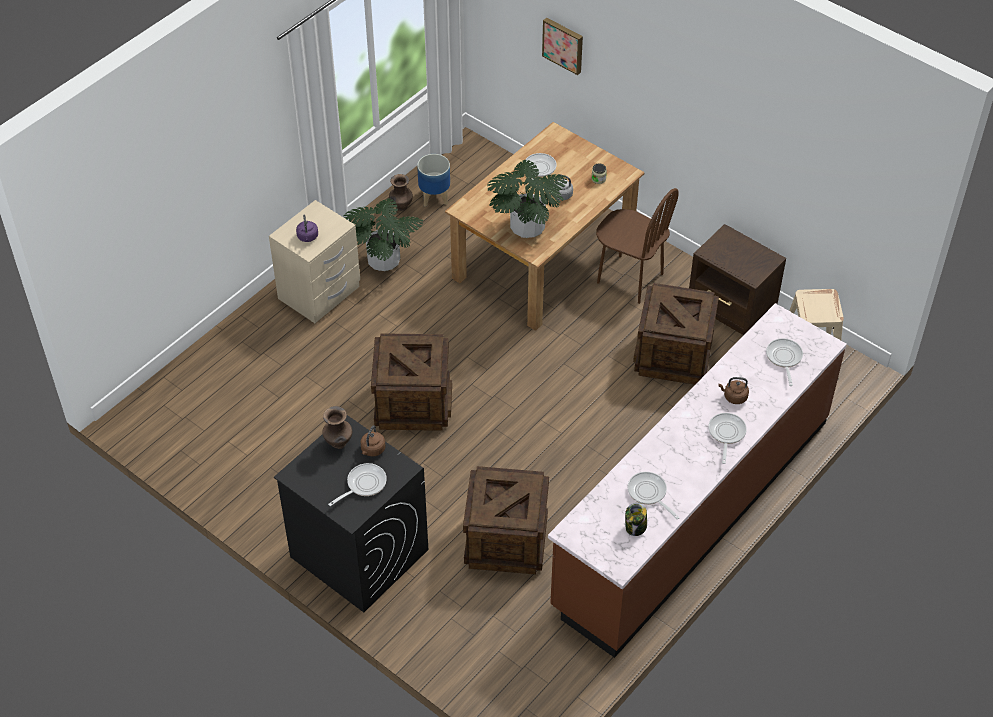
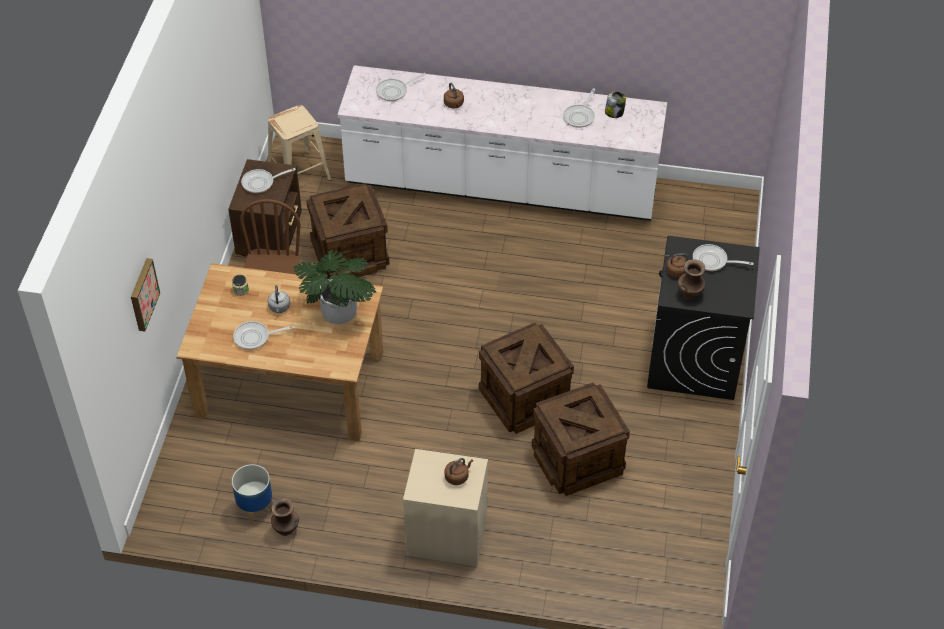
camera: 120 degrees left, 0 degrees up
purple kettle [296,214,318,242] -> brown kettle [445,458,473,485]
potted plant [344,198,423,271] -> none
crate [463,466,549,575] -> crate moved to [532,382,630,496]
brown counter [548,303,847,658] -> white counter [337,65,667,221]
frying pan [708,413,747,464] -> frying pan moved to [241,168,296,193]

